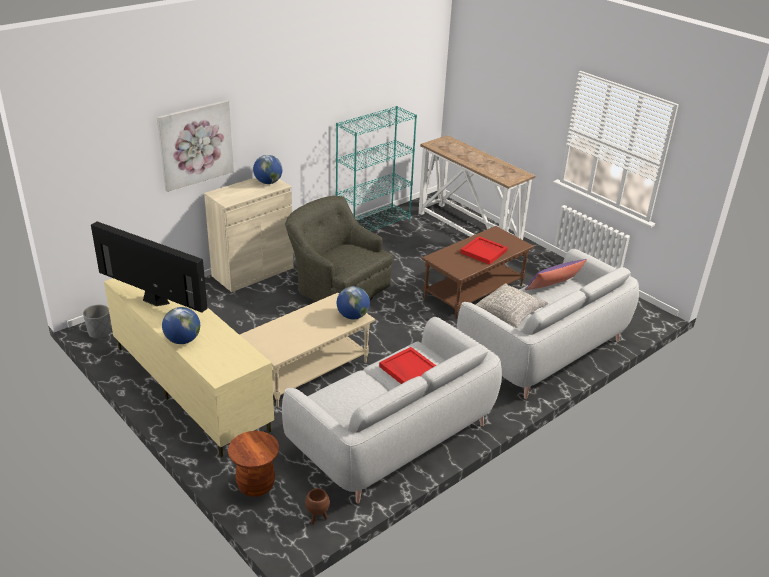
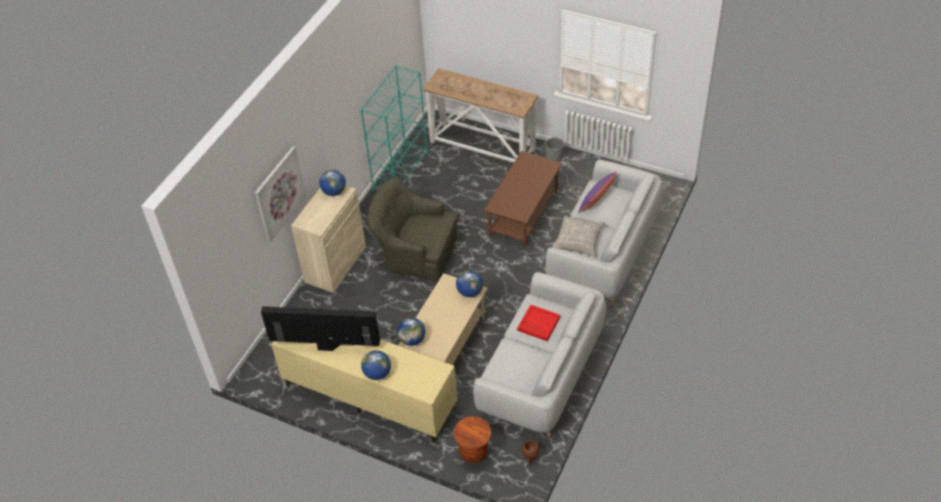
camera: 20 degrees left, 15 degrees up
grey planter [83,304,112,338] -> grey planter moved to [545,137,564,162]
red tray [460,236,508,265] -> none
none -> globe [397,318,425,346]

